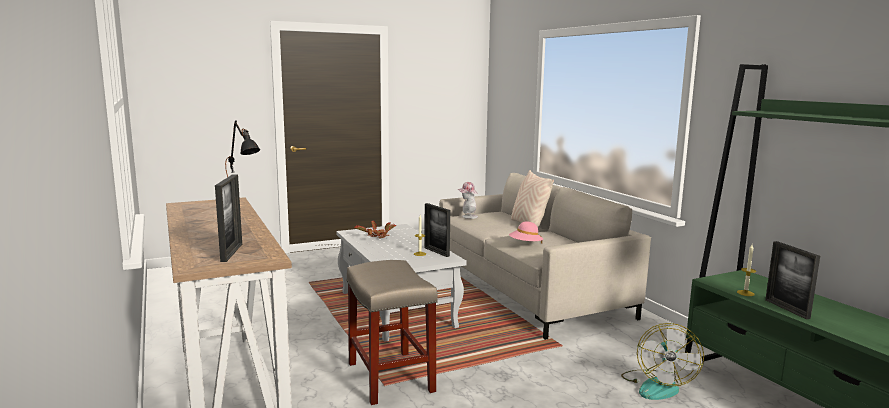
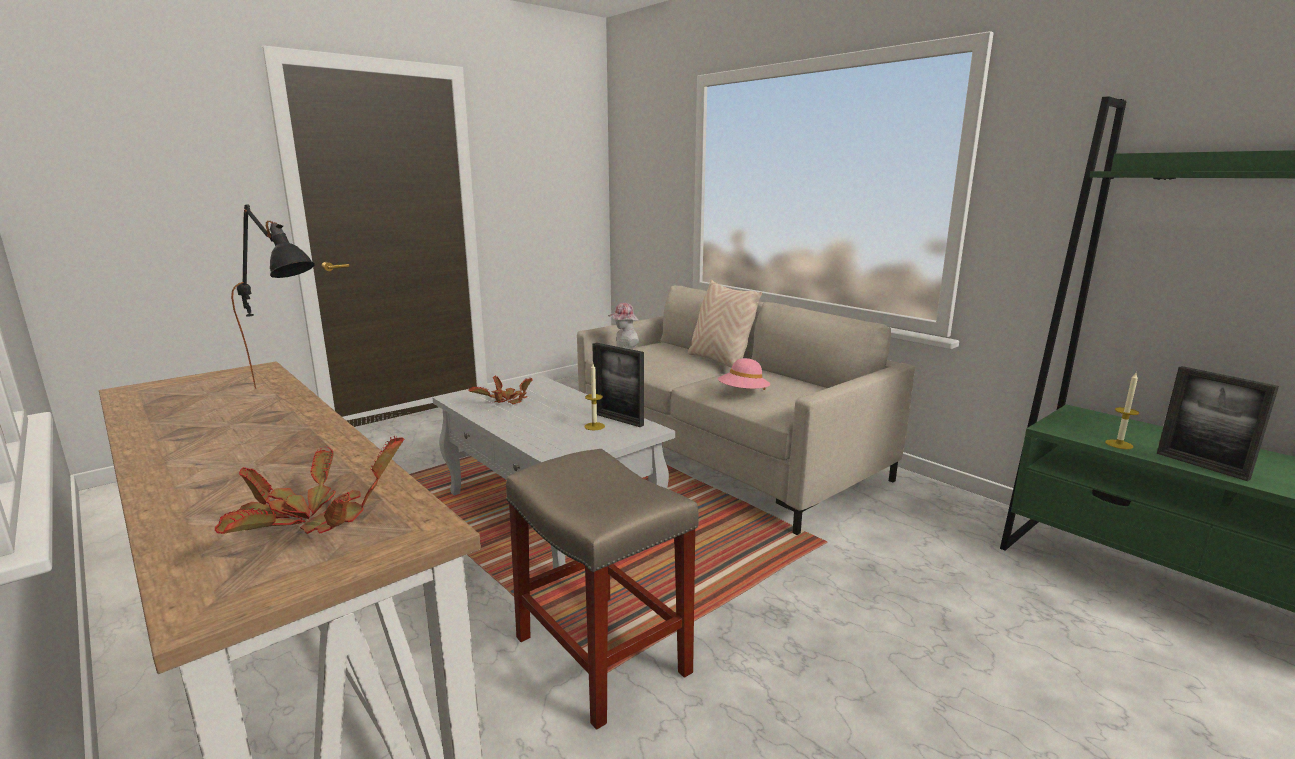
camera: 15 degrees left, 5 degrees up
picture frame [215,175,242,262] -> potted plant [215,436,404,534]
fan [621,323,704,400] -> none

